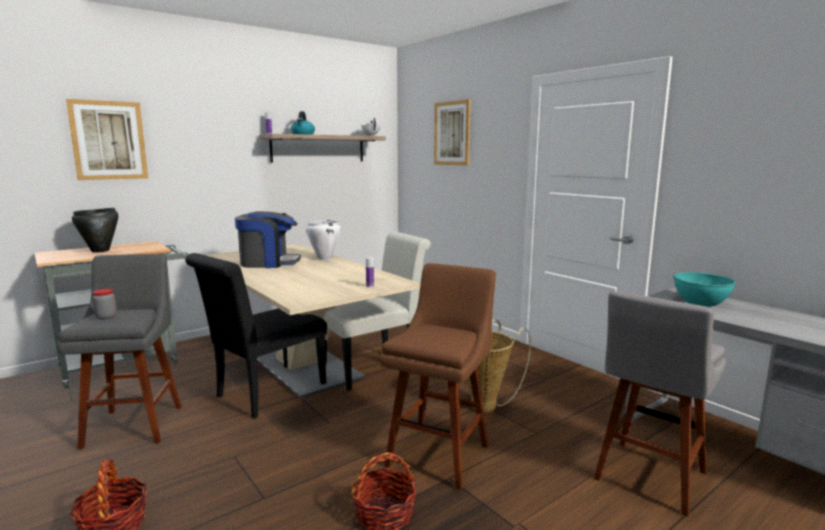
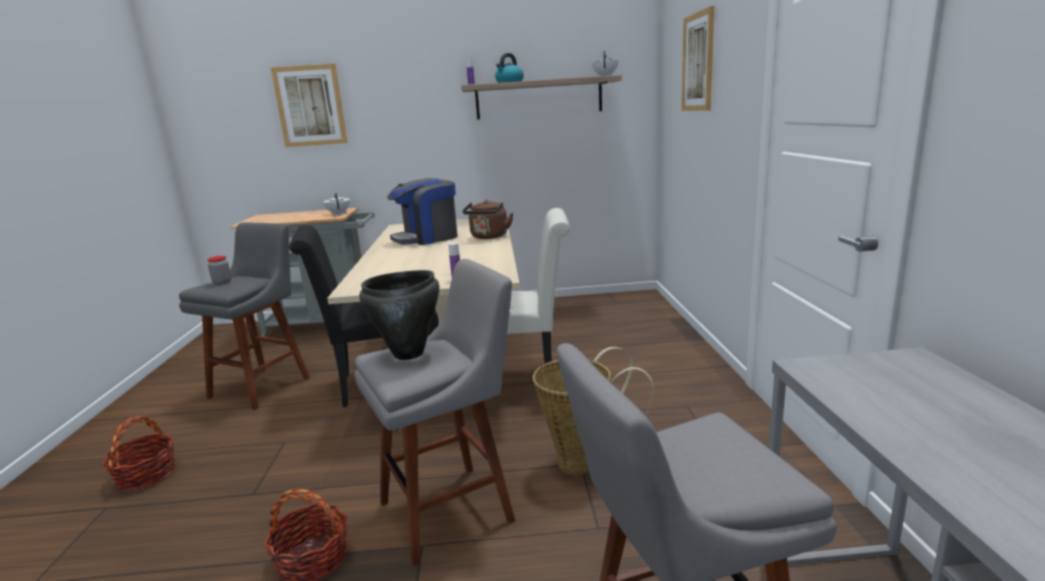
camera: 35 degrees right, 5 degrees up
black cooking pot [72,208,118,253] -> black cooking pot moved to [359,270,439,360]
coffee machine [235,211,301,268] -> coffee machine turned 120 degrees clockwise [387,178,458,245]
white cooking pot [306,220,341,260] -> brown kettle [462,200,513,239]
brown stool [380,263,496,490] -> grey stool [354,259,515,567]
turquoise bowl [673,272,736,306] -> none
none -> white teapot [323,193,350,215]

